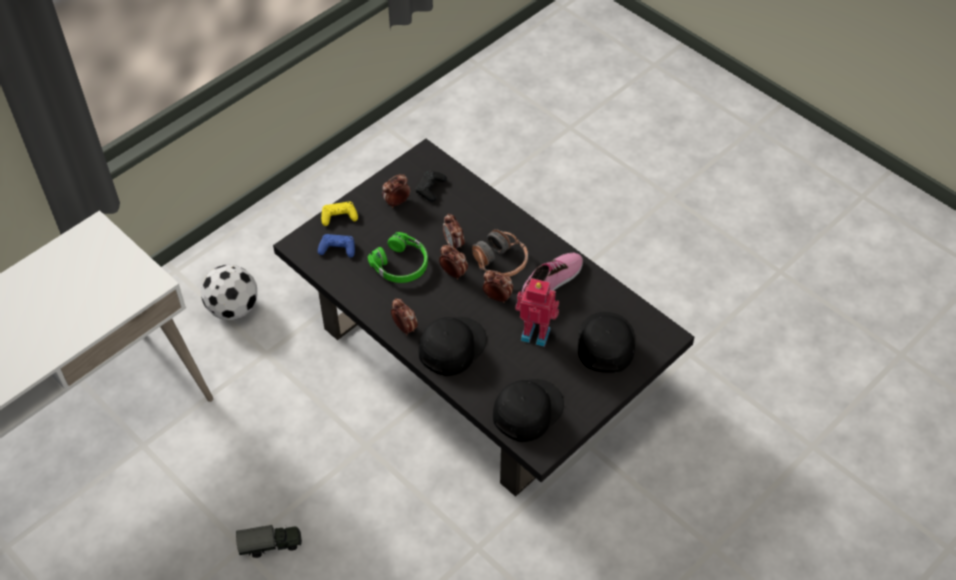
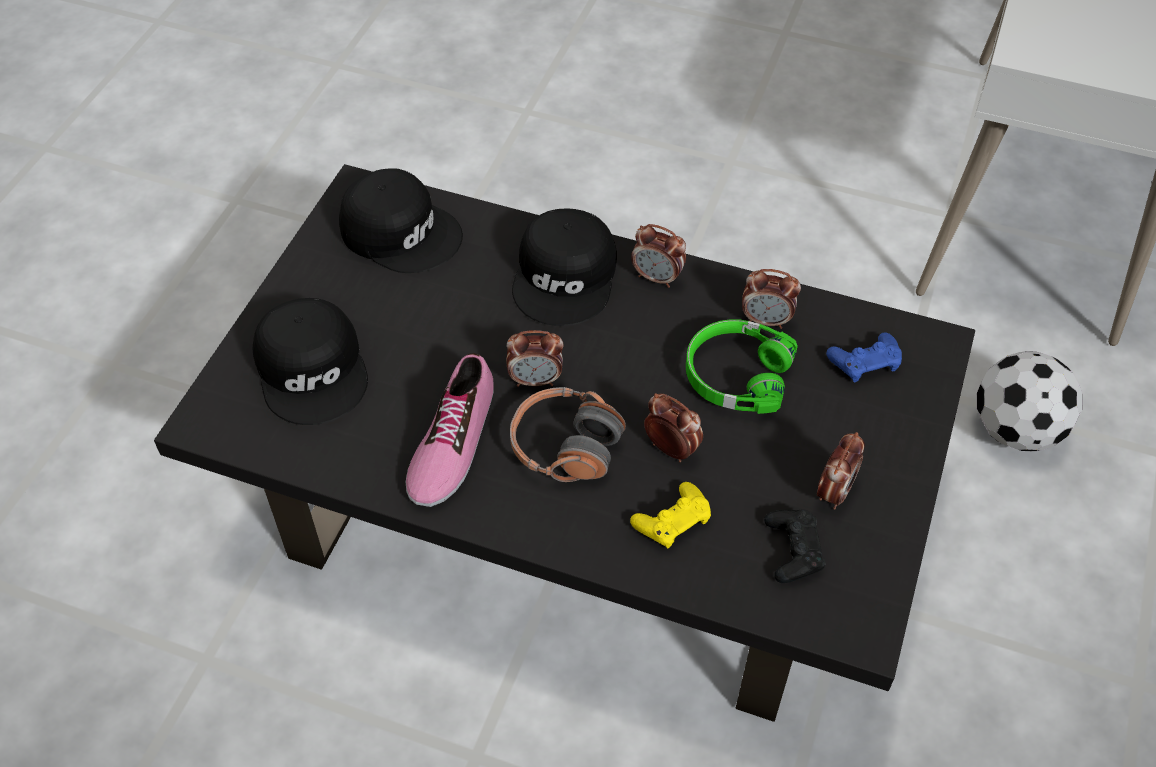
camera: 155 degrees right, 0 degrees up
toy truck [236,525,302,558] -> none
yellow game controller [321,201,358,226] -> yellow game controller moved to [630,482,711,549]
alarm clock [439,245,468,280] -> alarm clock moved to [742,269,801,329]
black cap [493,379,564,442] -> black cap turned 75 degrees counterclockwise [339,168,463,273]
toy robot [515,278,559,347] -> none

